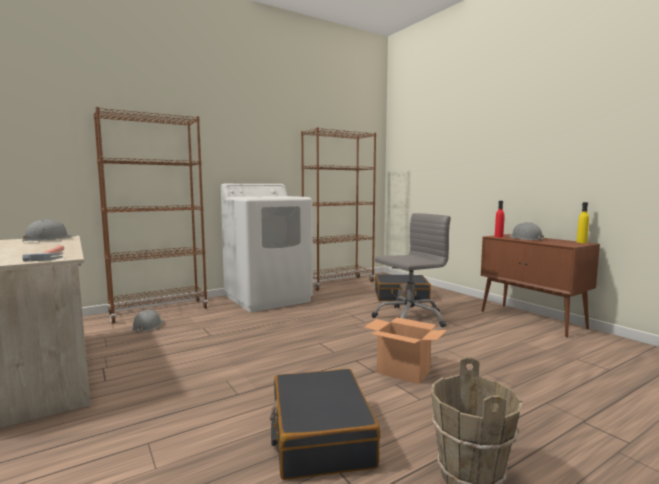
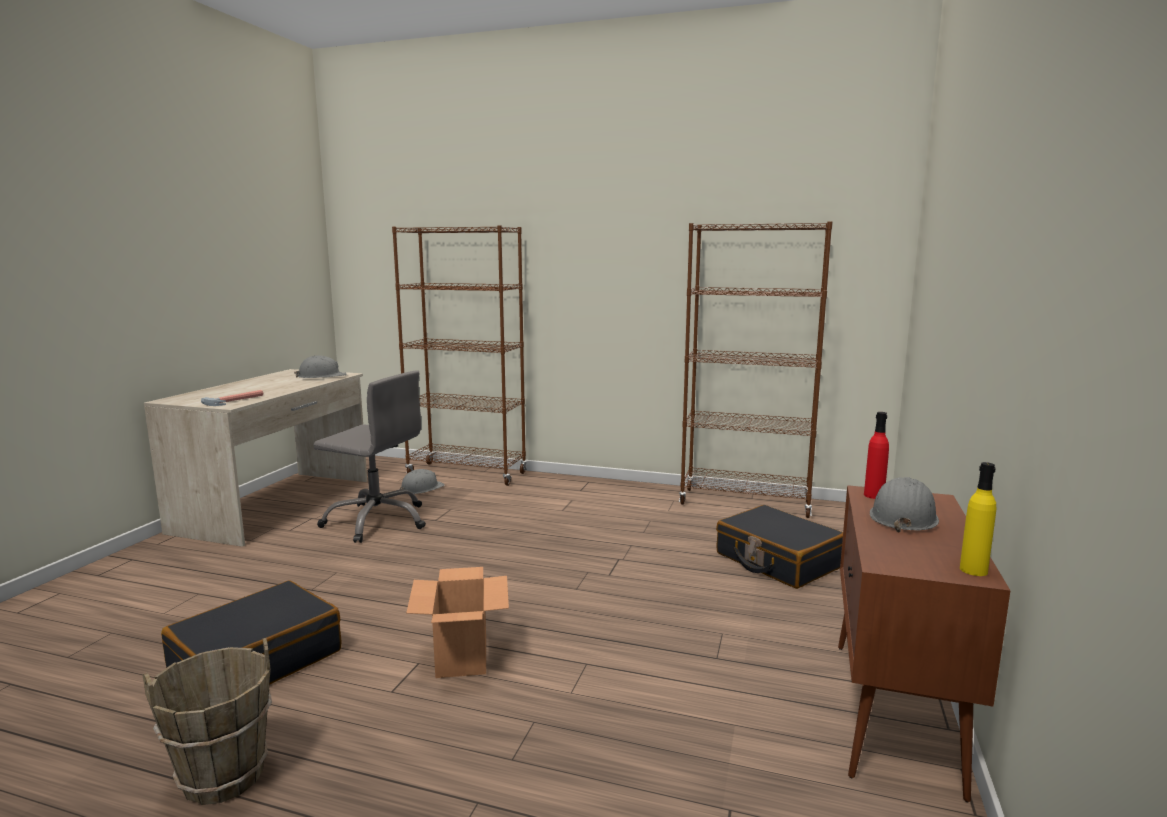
camera: 50 degrees right, 5 degrees up
white washing machine [221,184,313,312] -> none
grey office chair [372,213,451,328] -> grey office chair moved to [313,370,426,543]

